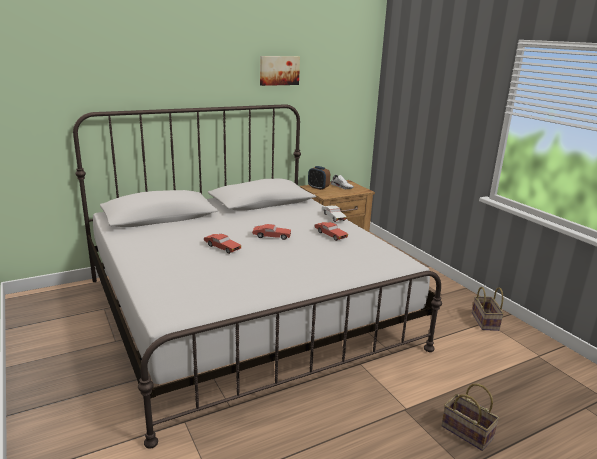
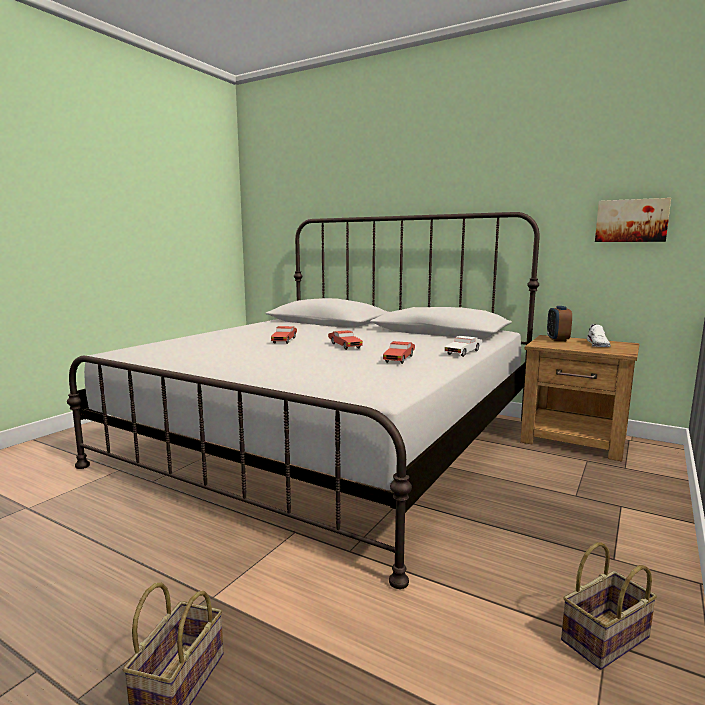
camera: 60 degrees right, 10 degrees down
picture [260,56,300,86] -> picture moved to [595,198,671,242]

